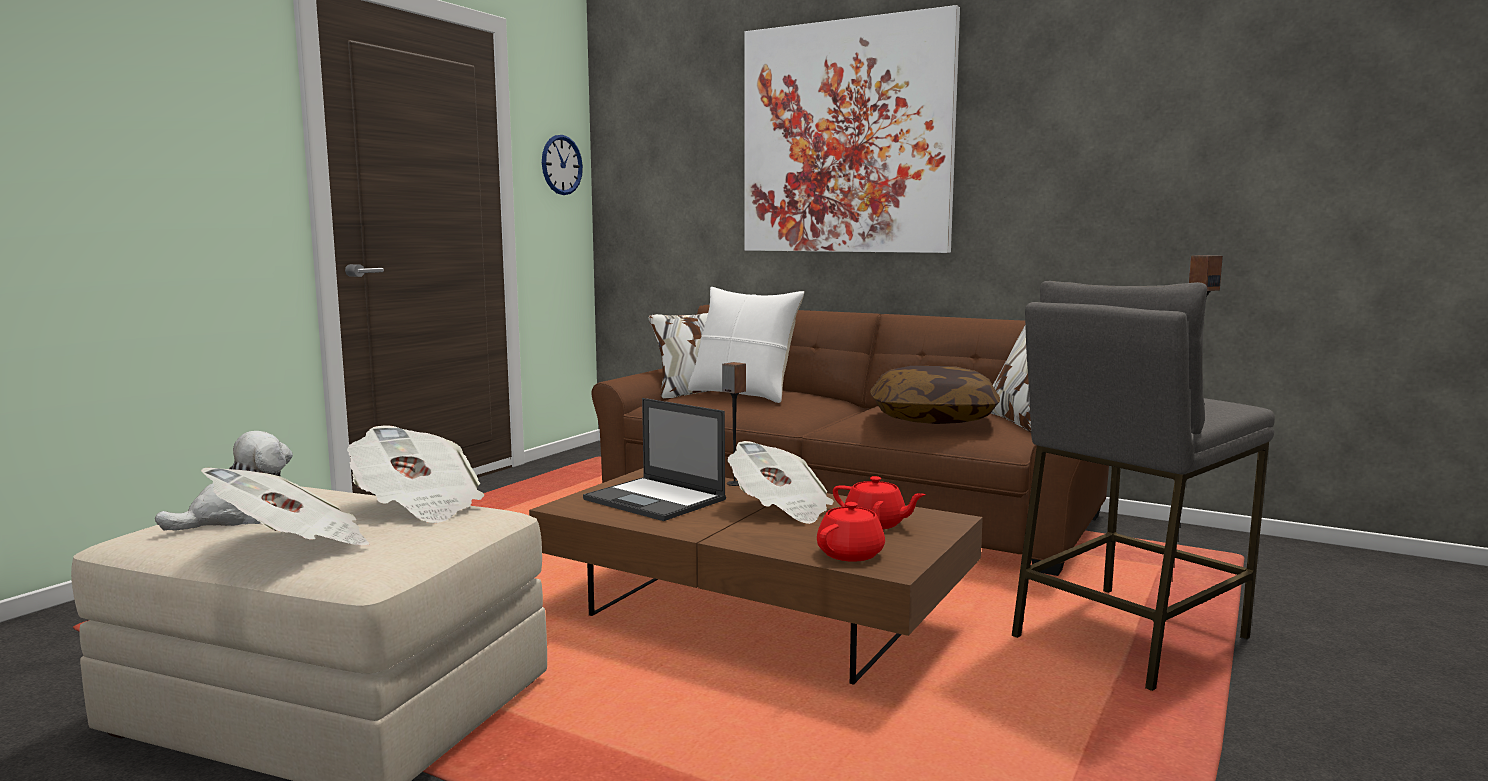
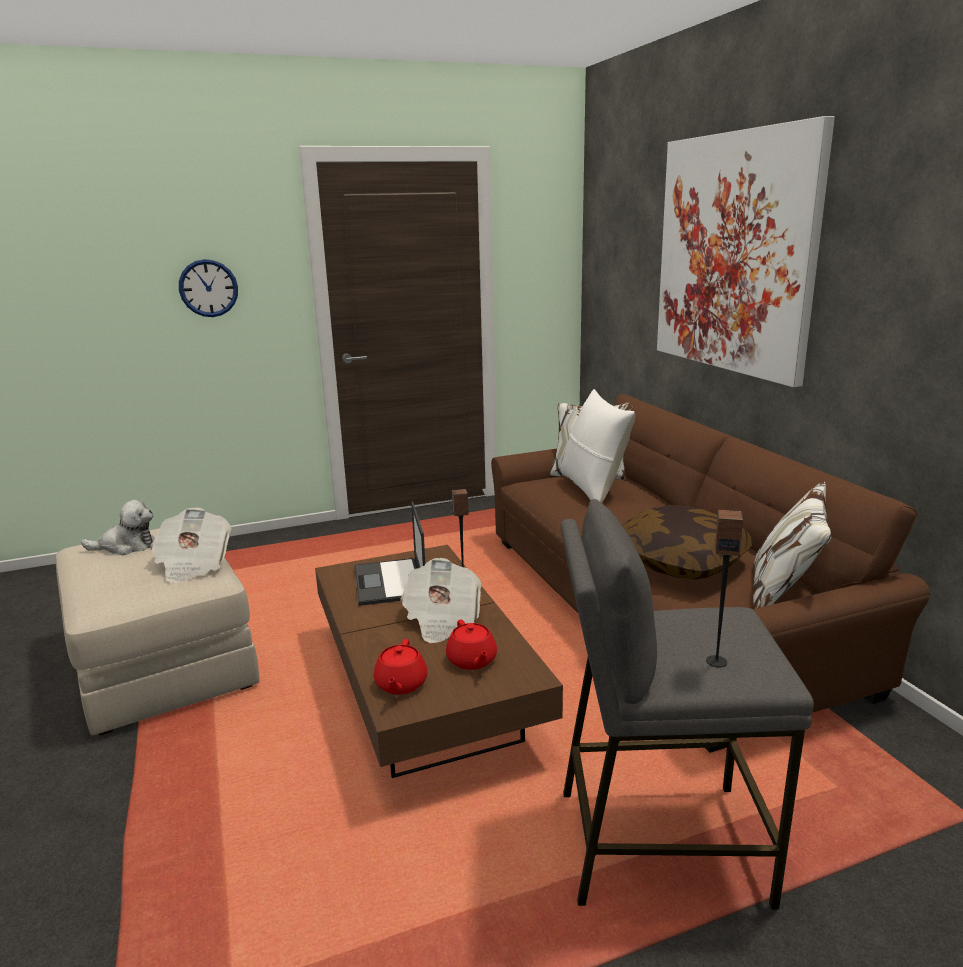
camera: 40 degrees right, 10 degrees up
newspaper [201,468,369,546] -> none
wall clock [542,135,583,195] -> wall clock moved to [179,259,238,317]
red teapot [817,501,885,562] -> red teapot turned 105 degrees clockwise [374,639,427,695]

